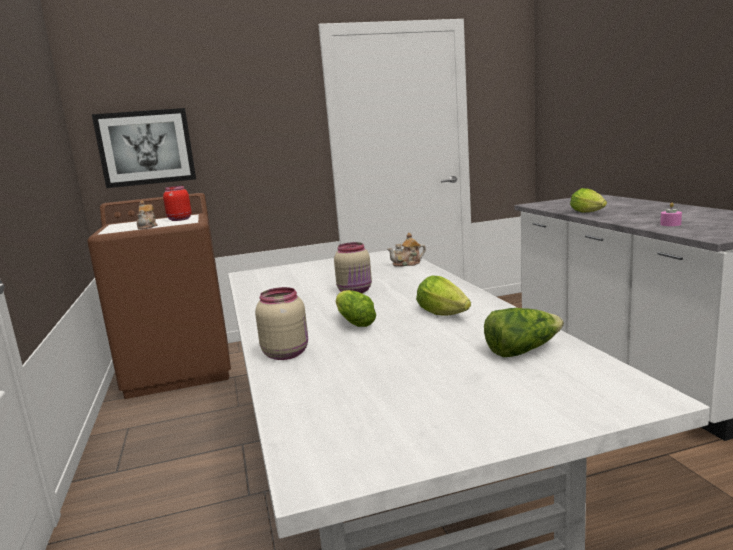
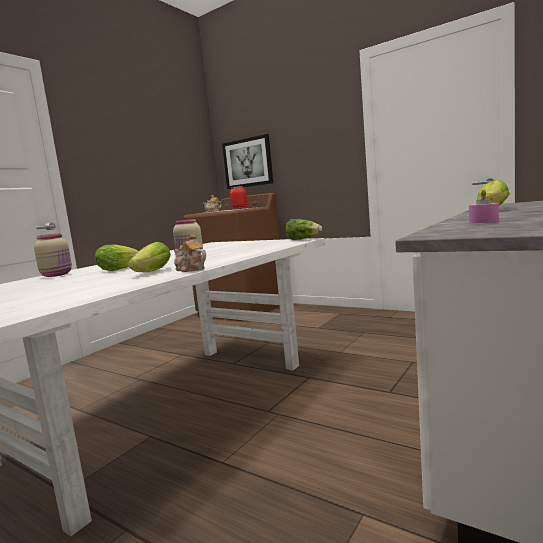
camera: 50 degrees right, 5 degrees down
teapot [387,233,426,267] -> teapot moved to [173,234,206,272]
lettuce [484,308,564,357] -> lettuce moved to [286,219,322,240]

